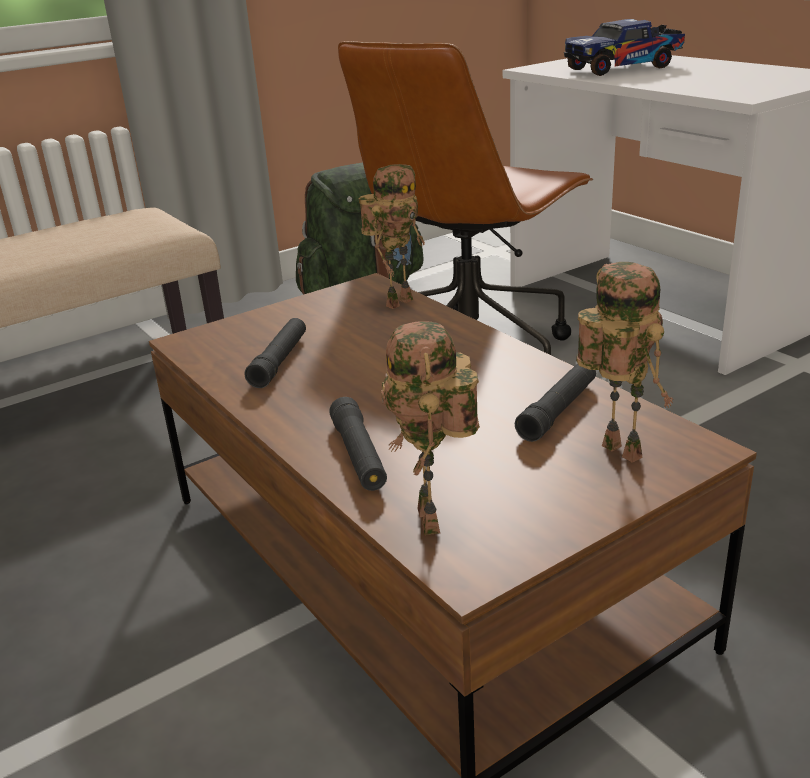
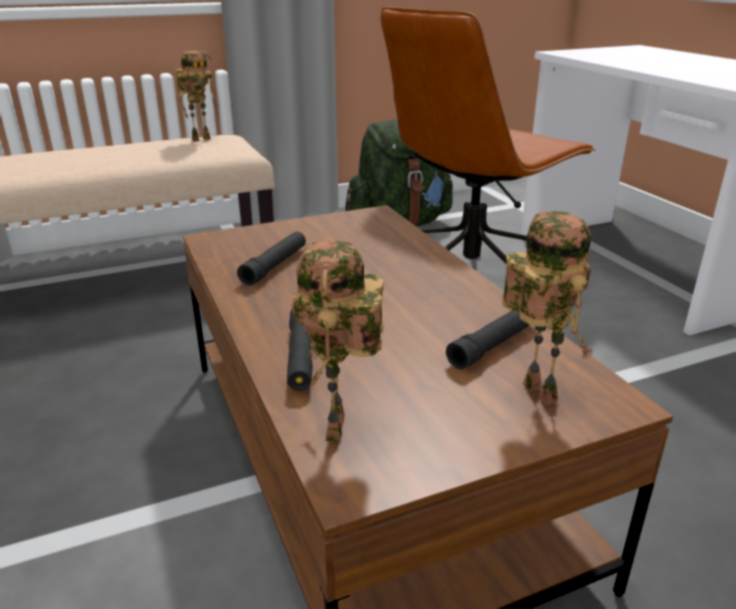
camera: 10 degrees right, 0 degrees up
toy robot [359,164,425,309] -> toy robot moved to [175,50,217,142]
toy truck [564,19,685,76] -> none

